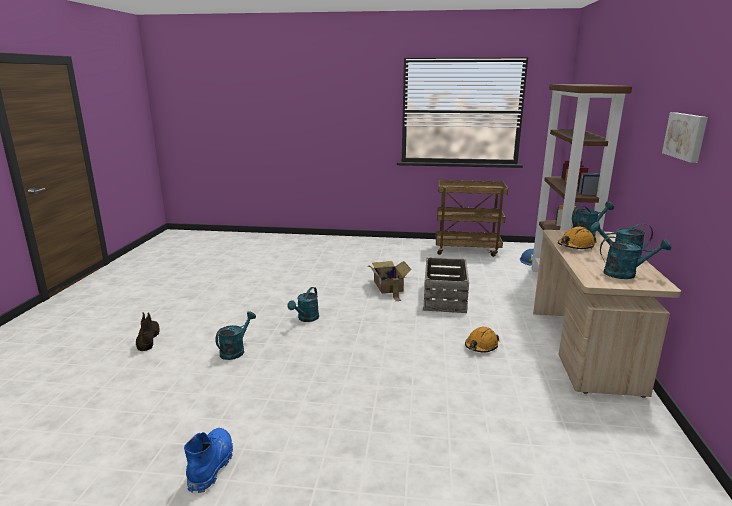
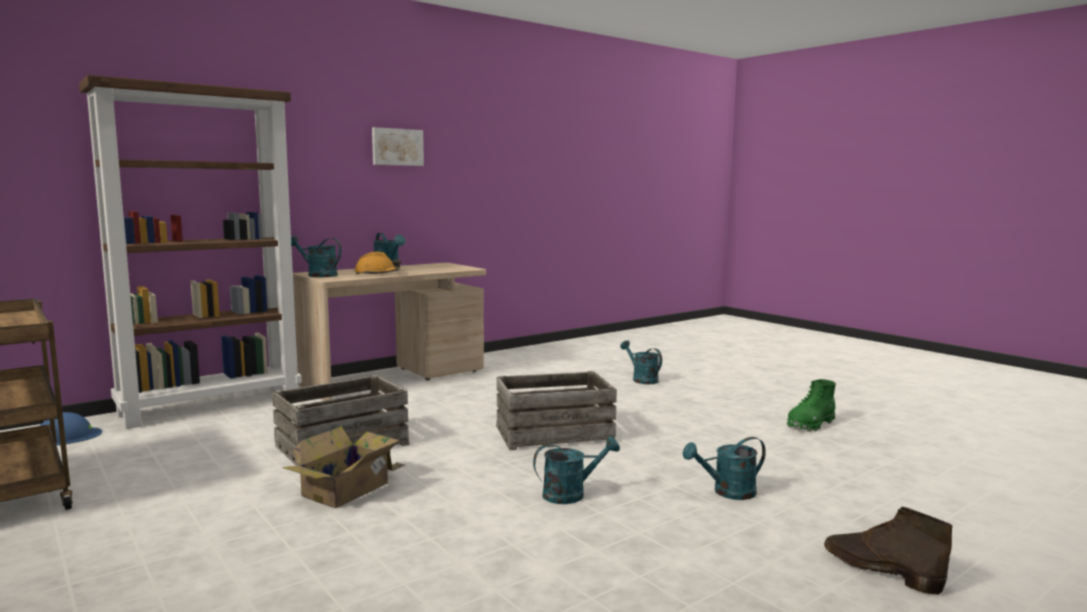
camera: 135 degrees left, 10 degrees down
brown boot [136,312,160,352] -> brown boot turned 105 degrees clockwise [824,507,952,595]
blue boot [184,428,233,493] -> green boot [787,379,836,431]
orange hard hat [465,327,499,352] -> none
turquoise watering can [600,236,671,279] -> turquoise watering can moved to [620,340,662,384]
none -> crate [496,371,617,450]

